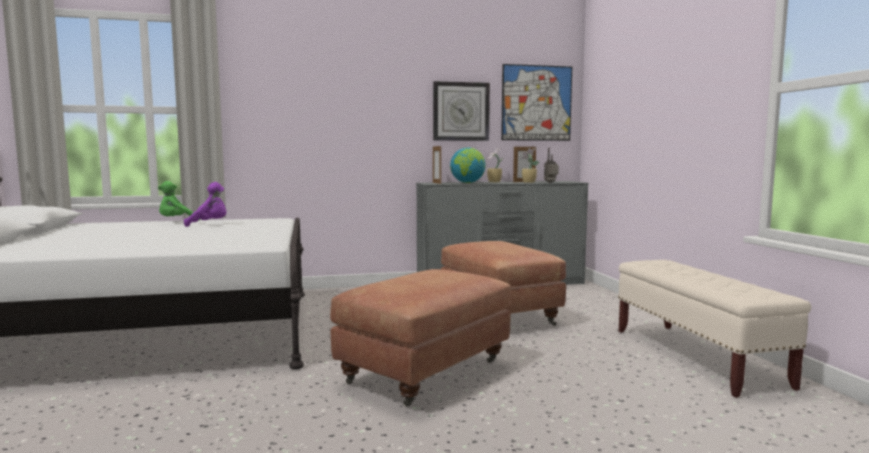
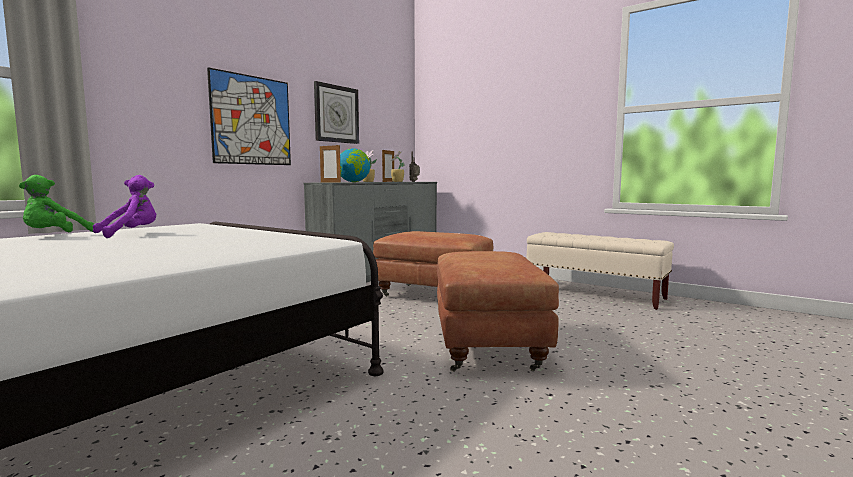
camera: 40 degrees left, 0 degrees up
picture [501,64,572,141] -> picture moved to [207,67,291,165]

